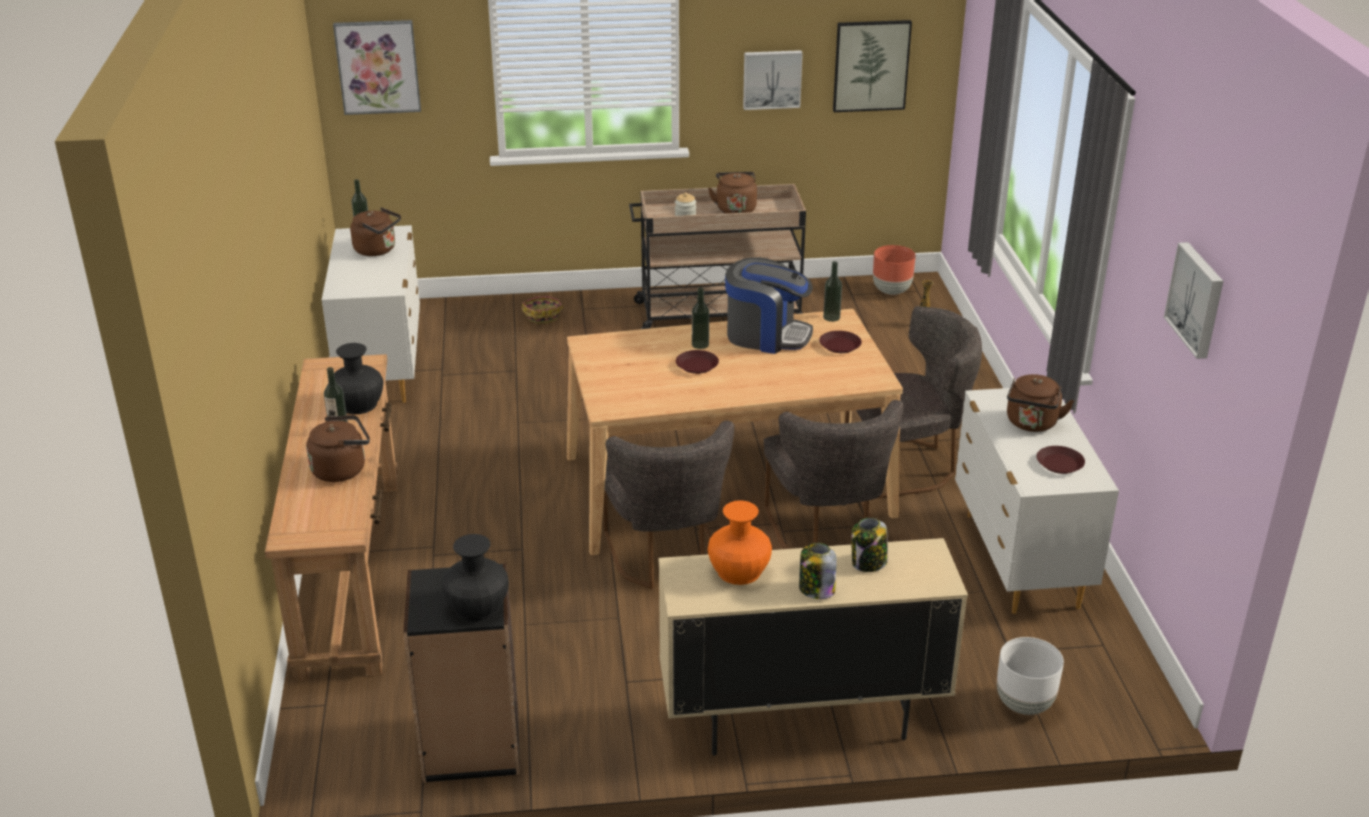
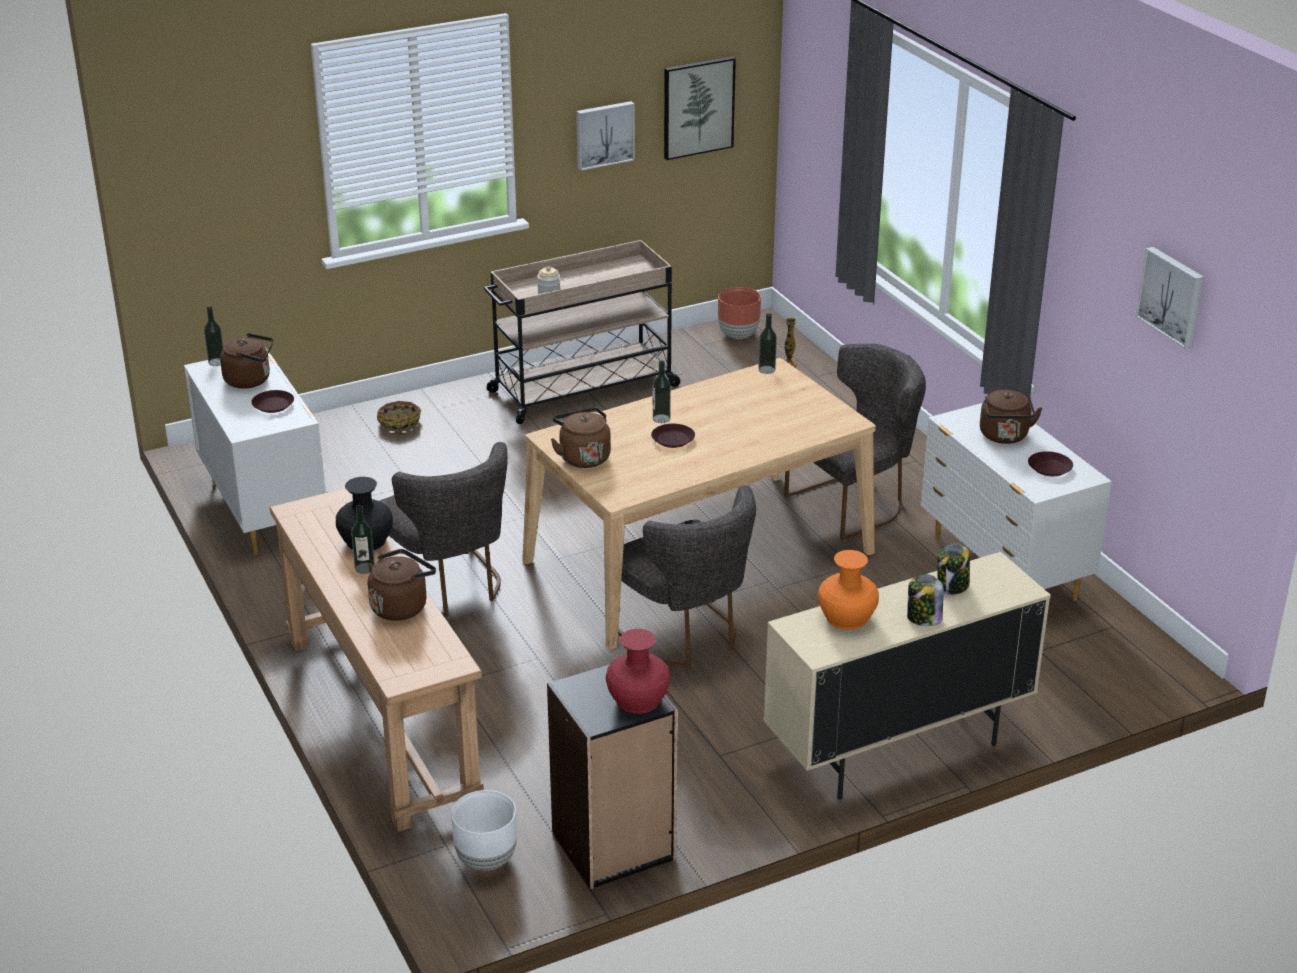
camera: 20 degrees left, 0 degrees up
picture [333,20,421,115] -> none
black vase [442,534,509,621] -> red vase [606,629,671,714]
brown kettle [708,172,757,214] -> brown kettle moved to [551,407,611,468]
coffee machine [725,257,813,354] -> none
grey chair [764,400,903,549] -> grey chair moved to [380,442,508,617]
brown plate [819,331,862,353] -> brown plate moved to [251,390,294,413]
white planter [997,637,1064,715] -> white planter moved to [451,790,517,871]

